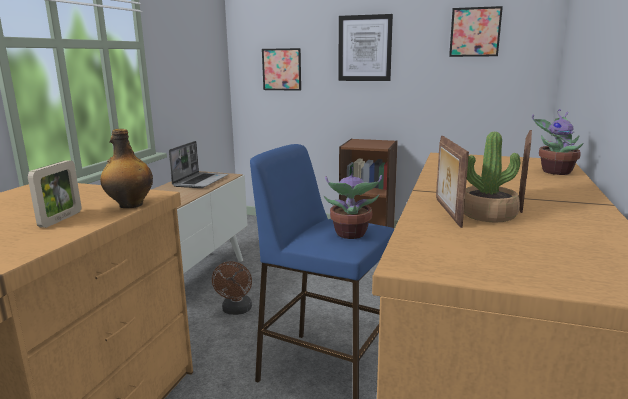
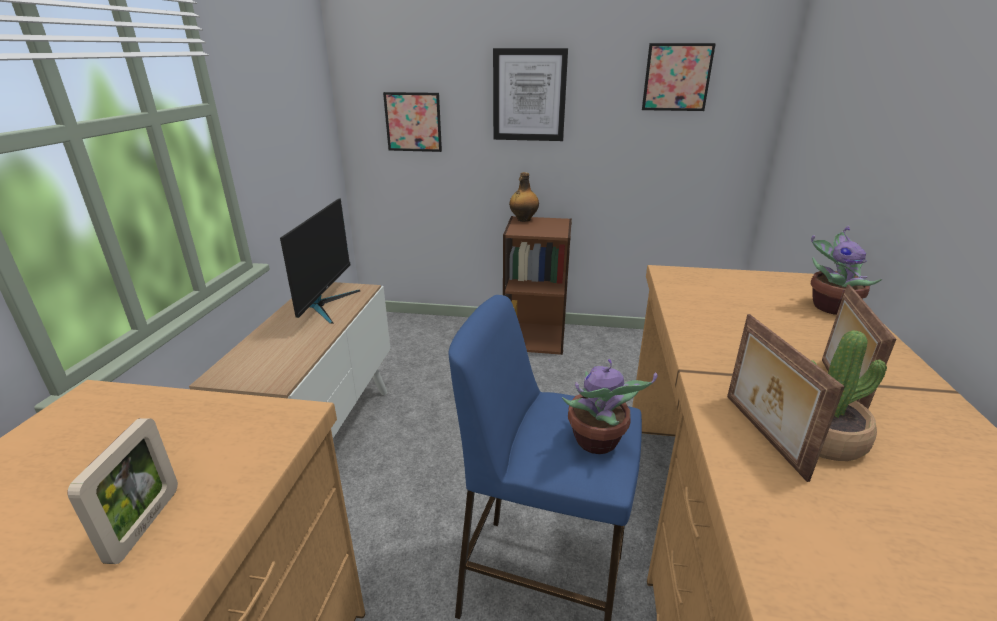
camera: 10 degrees left, 10 degrees up
bottle [100,129,153,208] -> bottle moved to [509,172,539,222]
laptop [169,141,228,188] -> monitor [280,198,360,324]
brown fan [212,261,252,315] -> none

